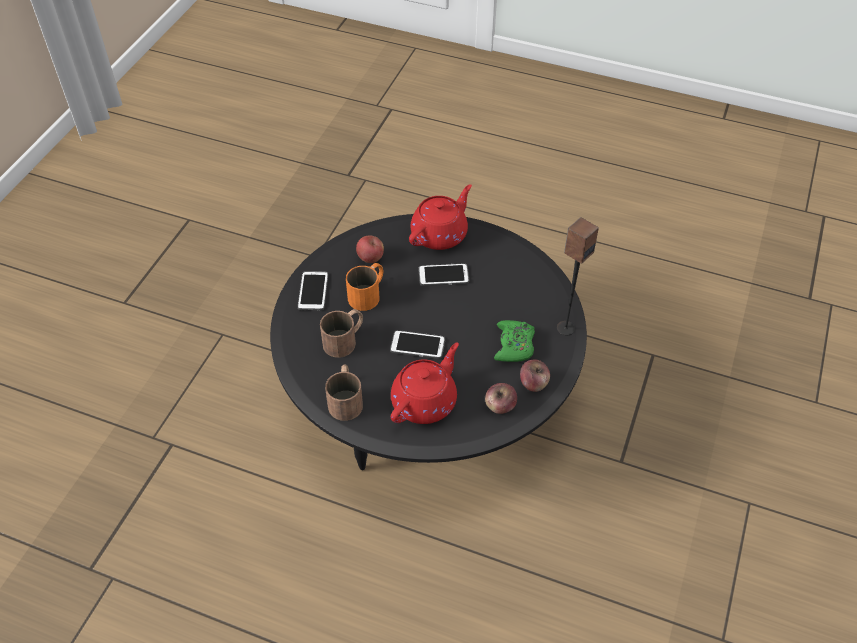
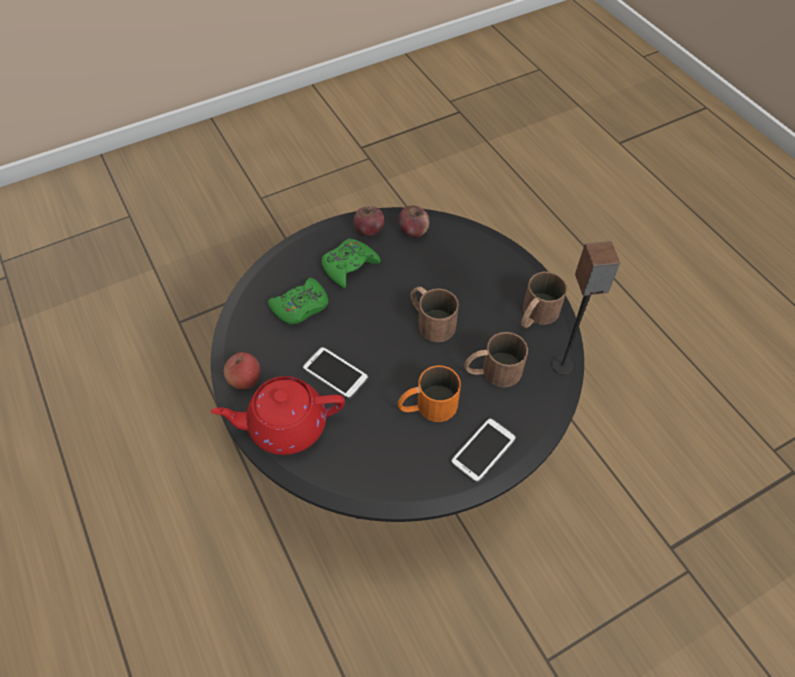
camera: 140 degrees left, 5 degrees up
apple [356,235,384,263] -> apple moved to [224,352,260,390]
phone [390,330,445,359] -> brown mug [411,286,459,342]
red teapot [391,343,459,424] -> none
speaker [557,217,599,336] -> speaker moved to [551,241,620,375]
none -> green game controller [268,278,328,325]

